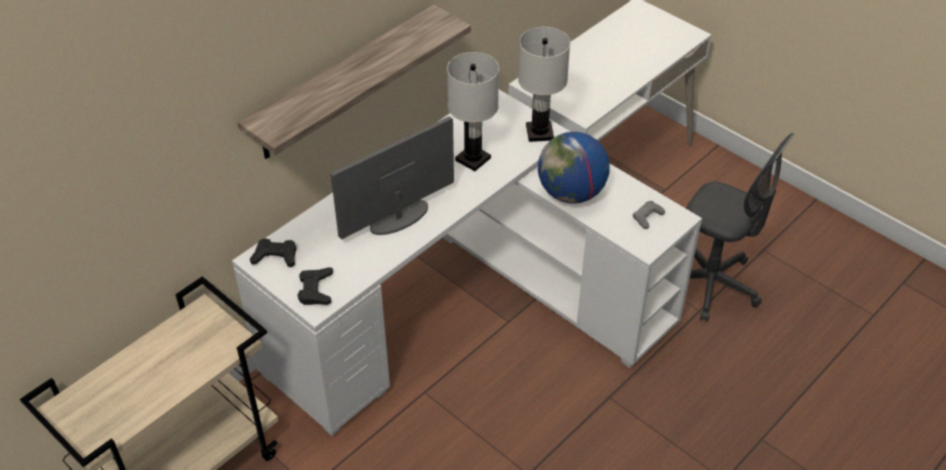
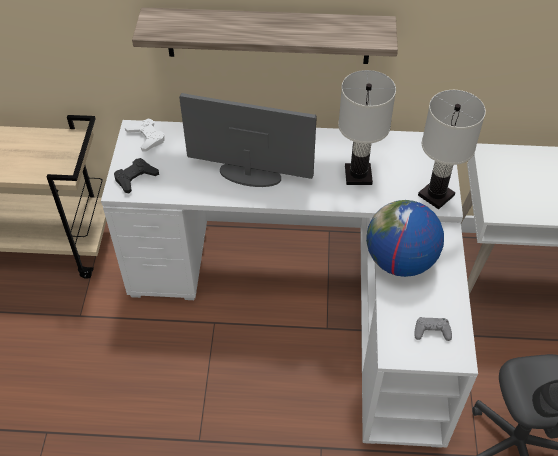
camera: 50 degrees right, 5 degrees up
black game controller [250,238,296,267] -> white game controller [125,118,165,152]

